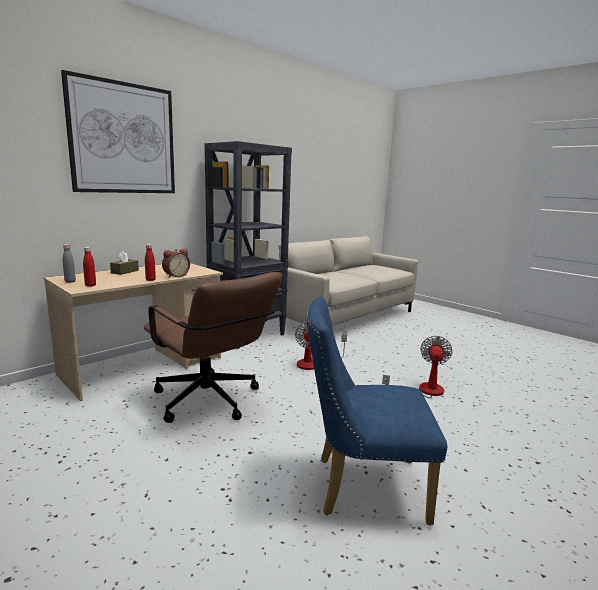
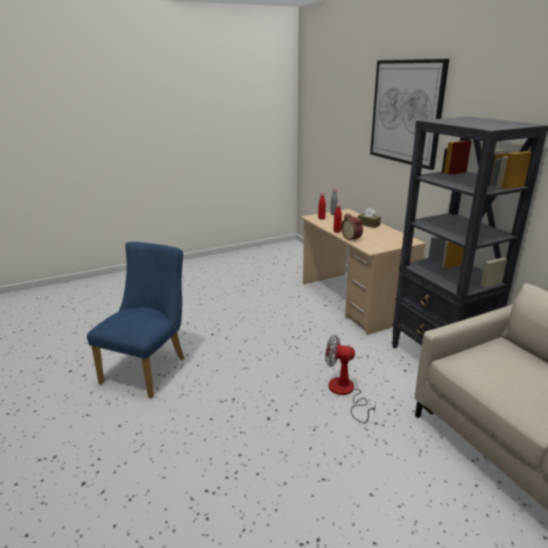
camera: 110 degrees right, 10 degrees up
brown office chair [144,272,283,423] -> none
fan [382,336,452,398] -> none

